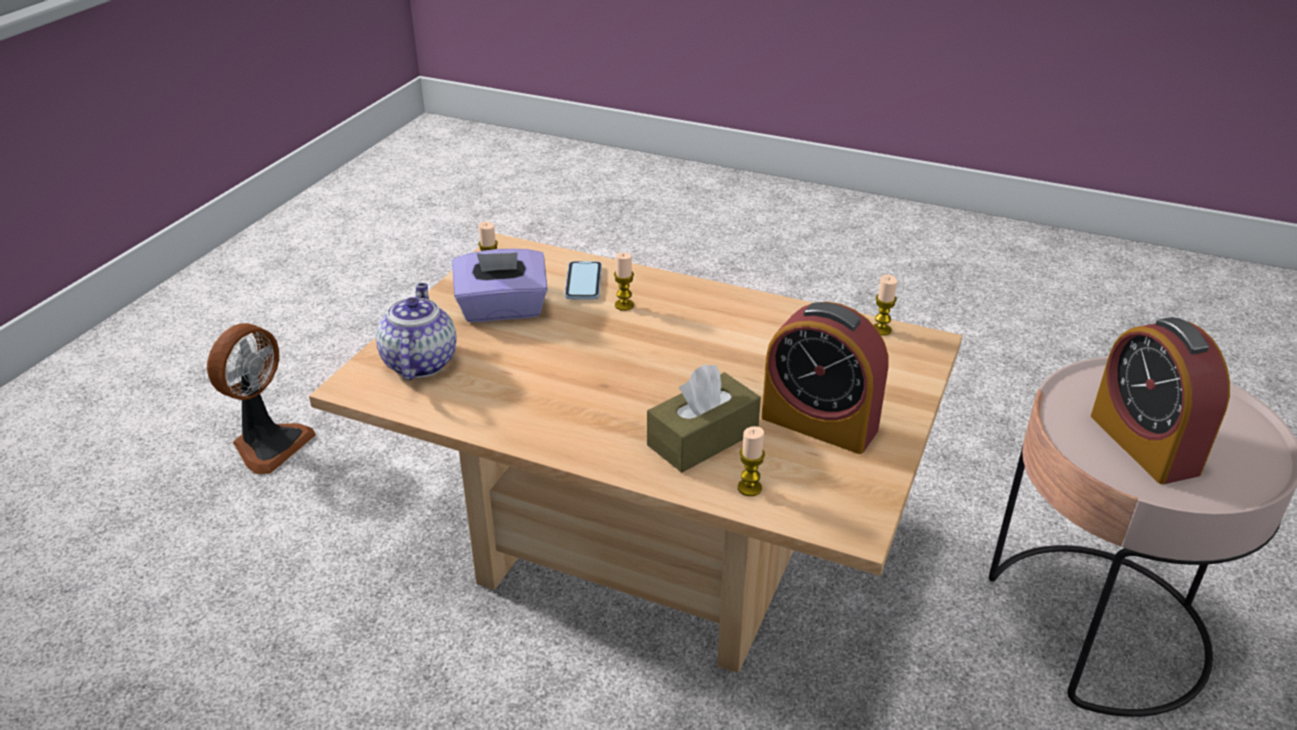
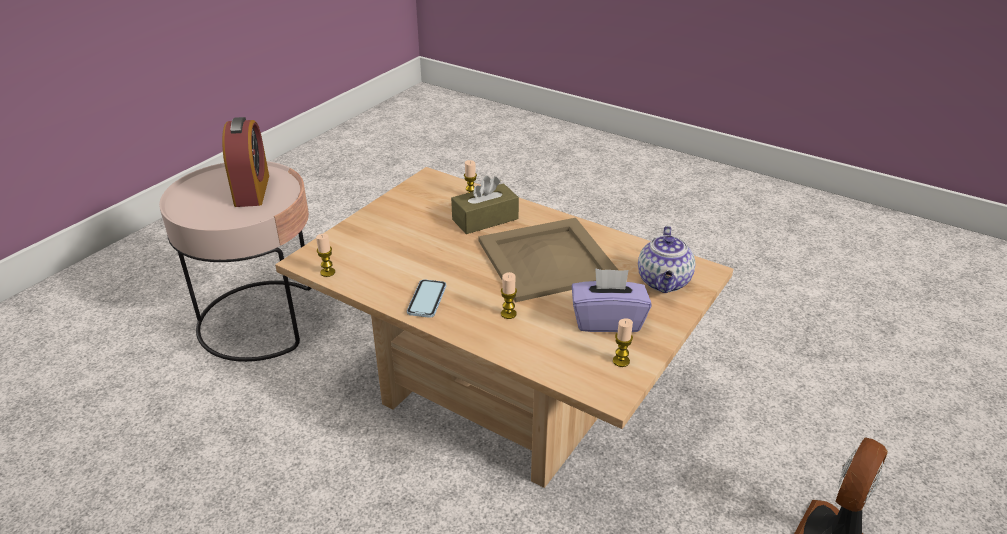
camera: 170 degrees left, 0 degrees up
phone [565,261,602,299] -> phone moved to [407,279,446,318]
alarm clock [761,302,888,454] -> none
none -> beige tray [478,218,618,302]

